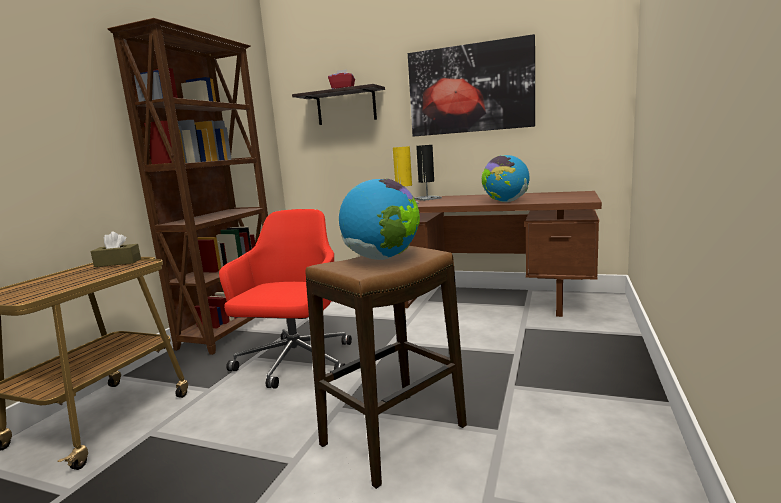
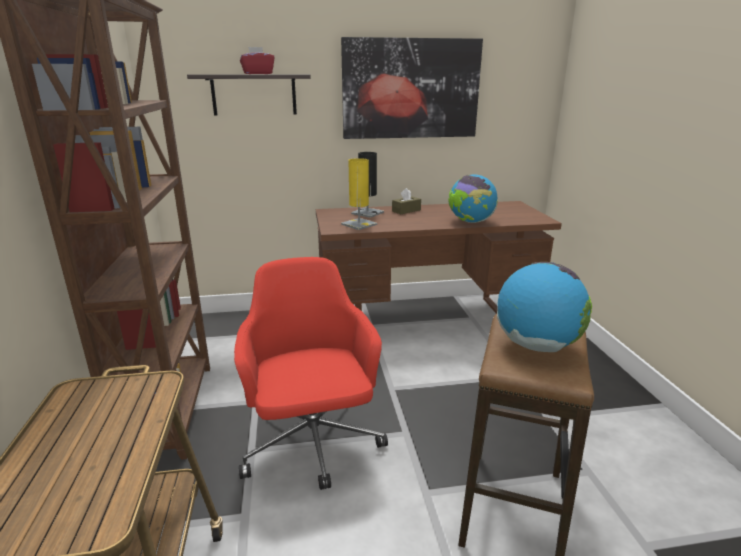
camera: 30 degrees left, 10 degrees up
brown tissue box [91,232,141,267] -> brown tissue box moved to [392,188,421,214]

